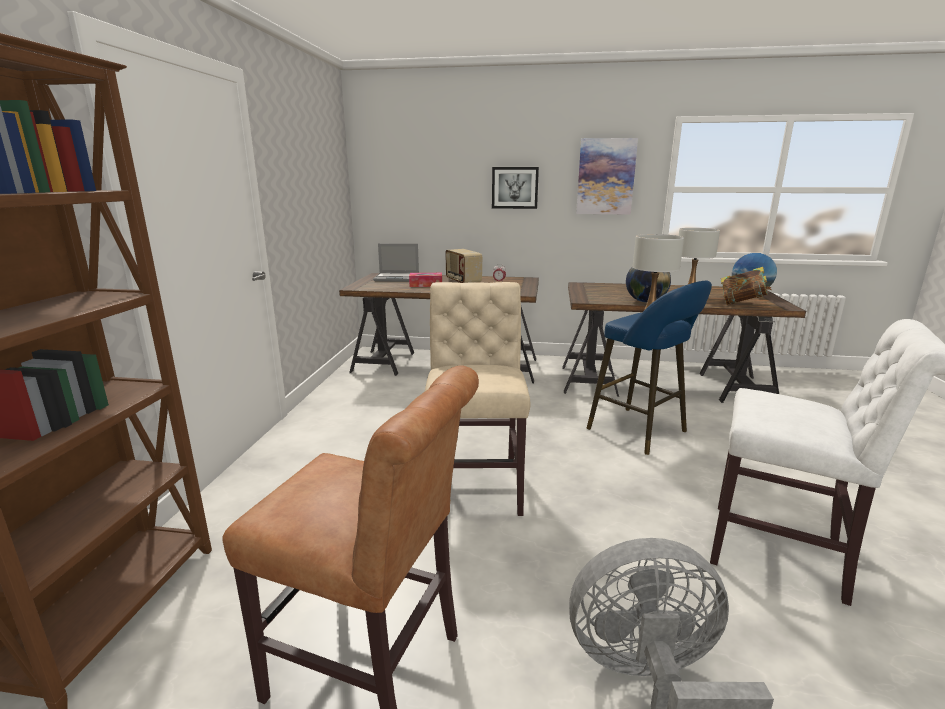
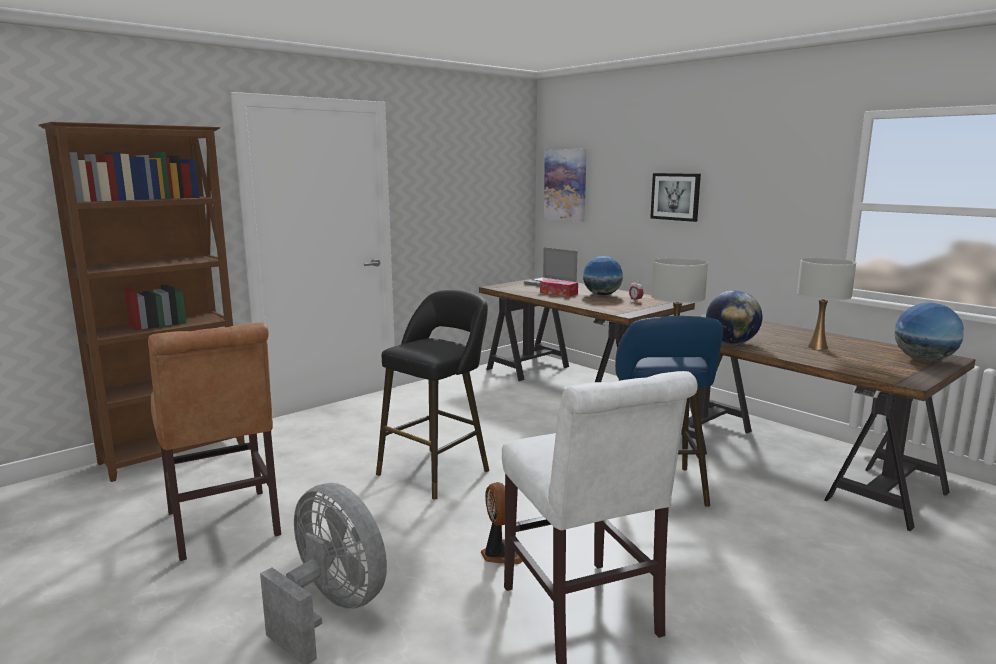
camera: 40 degrees right, 5 degrees down
beige chair [425,282,530,516] -> black stool [376,290,489,499]
radio [445,249,482,283] -> globe [583,256,623,296]
picture [576,138,638,215] -> picture moved to [544,149,587,222]
book [721,267,772,305] -> none
none -> fan [481,482,523,564]

